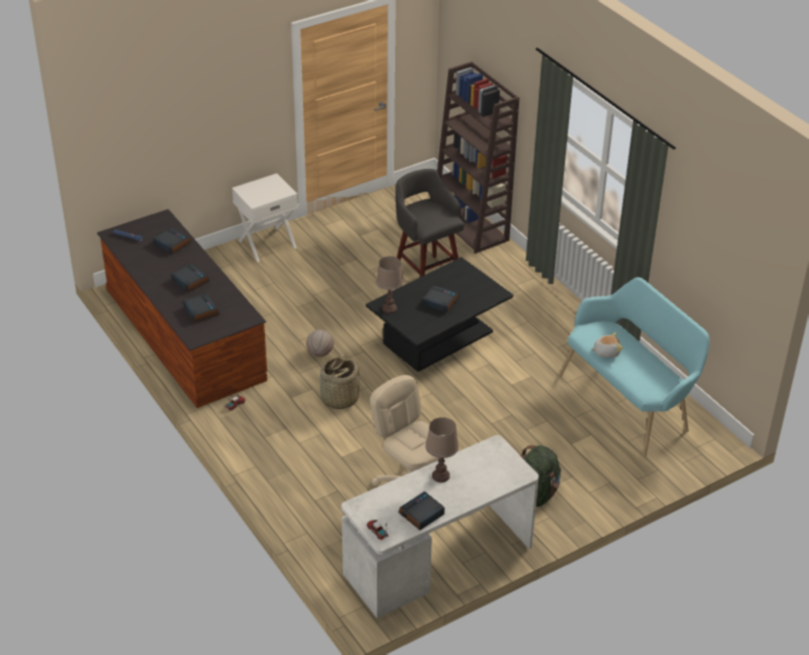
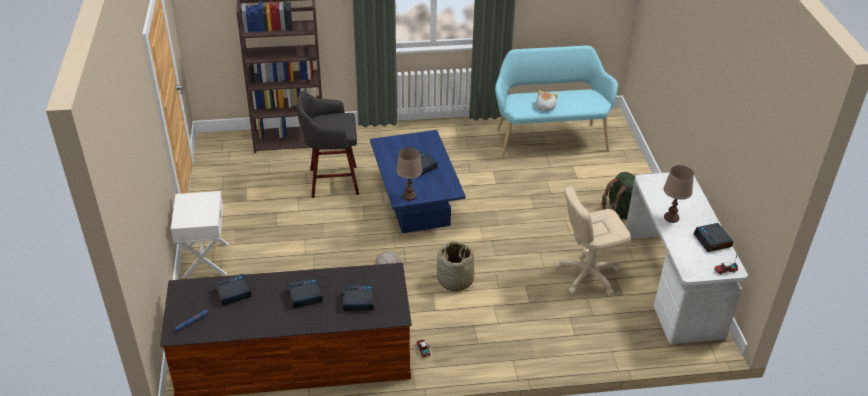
camera: 65 degrees left, 0 degrees up
black coffee table [366,257,513,372] -> blue coffee table [370,130,466,233]

